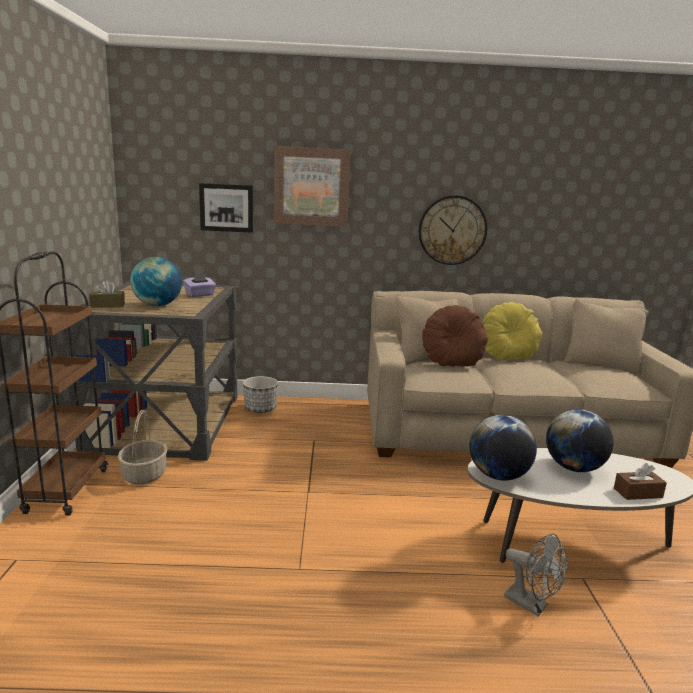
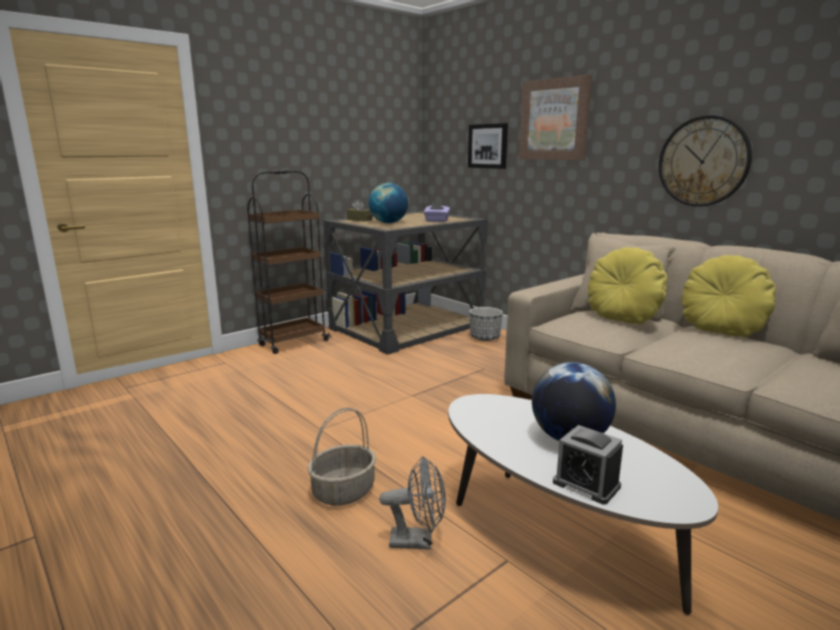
camera: 50 degrees right, 0 degrees up
basket [118,410,167,485] -> basket moved to [308,407,376,506]
brown pillow [422,305,488,367] -> yellow pillow [588,247,667,324]
globe [469,415,537,481] -> none
grey fan [504,533,567,616] -> grey fan turned 90 degrees counterclockwise [379,456,446,550]
brown tissue box [614,463,667,500] -> alarm clock [553,425,623,505]

